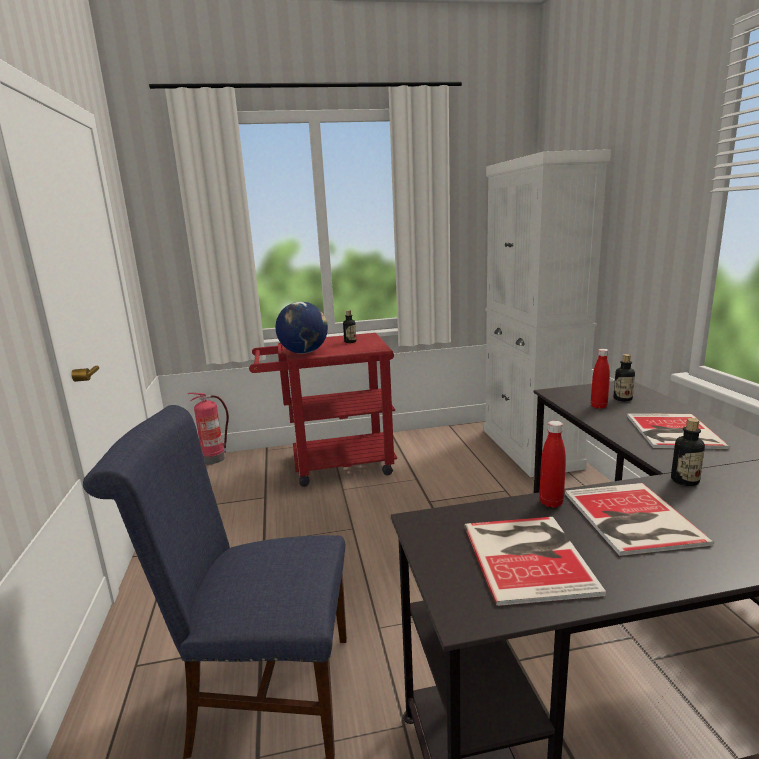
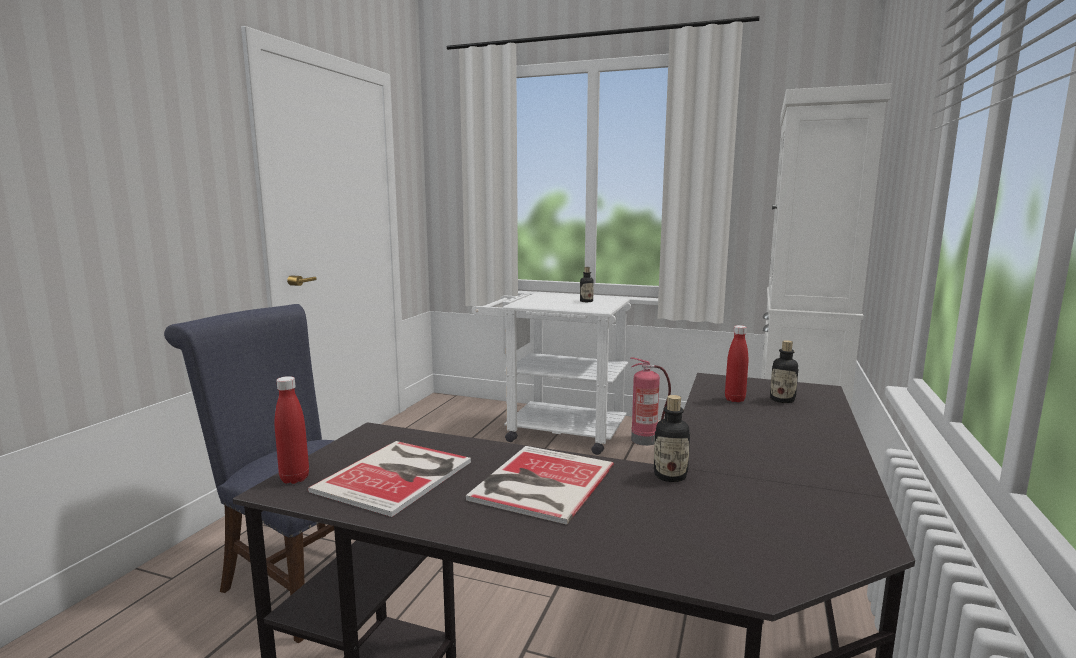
camera: 30 degrees right, 5 degrees down
fire extinguisher [188,393,229,464] -> fire extinguisher moved to [630,357,671,446]
red cart [249,333,397,487] -> white cart [472,293,631,455]
globe [276,302,328,354] -> none
red bottle [539,421,566,508] -> red bottle moved to [275,376,309,484]
book [627,413,730,449] -> none

